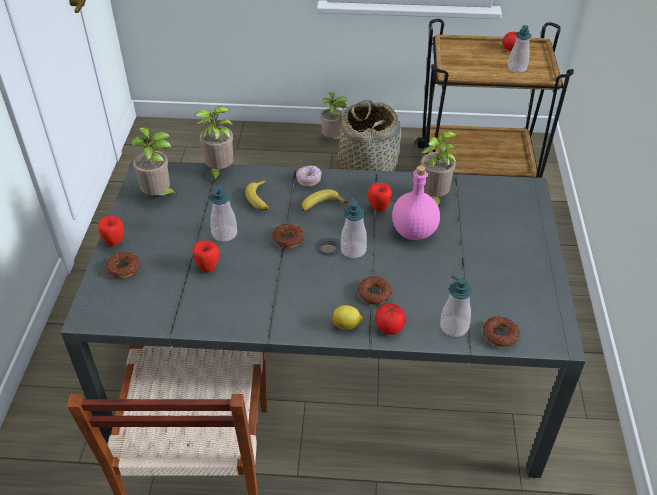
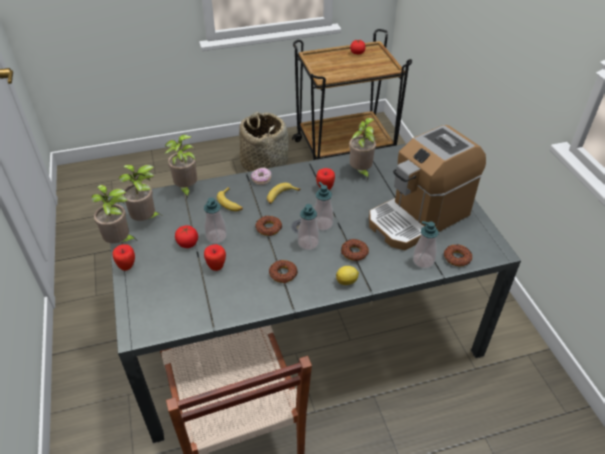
camera: 20 degrees left, 0 degrees up
donut [105,252,140,279] -> donut moved to [269,260,298,283]
potted plant [320,92,348,139] -> potted plant moved to [92,185,137,243]
tomato [375,304,406,335] -> tomato moved to [175,225,198,248]
pink bottle [392,165,440,240] -> none
soap dispenser [508,25,531,73] -> soap dispenser moved to [298,204,319,250]
none -> coffee machine [369,125,486,250]

